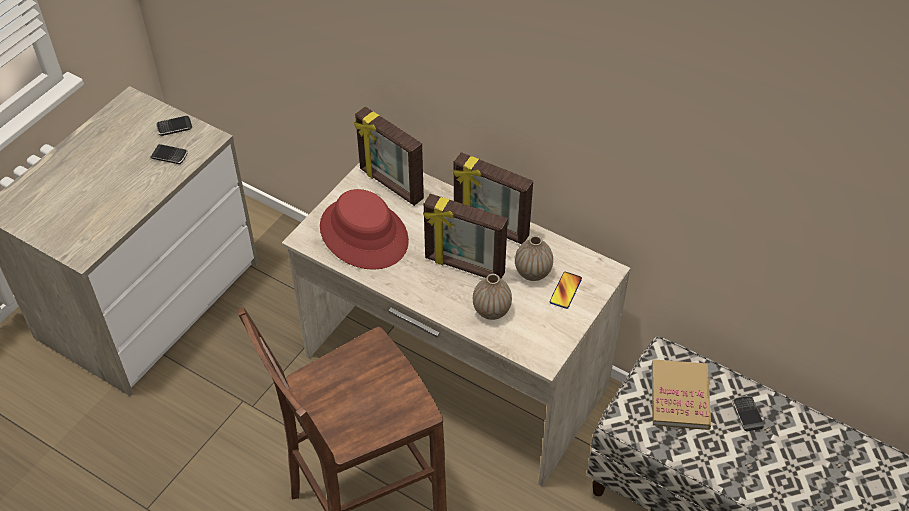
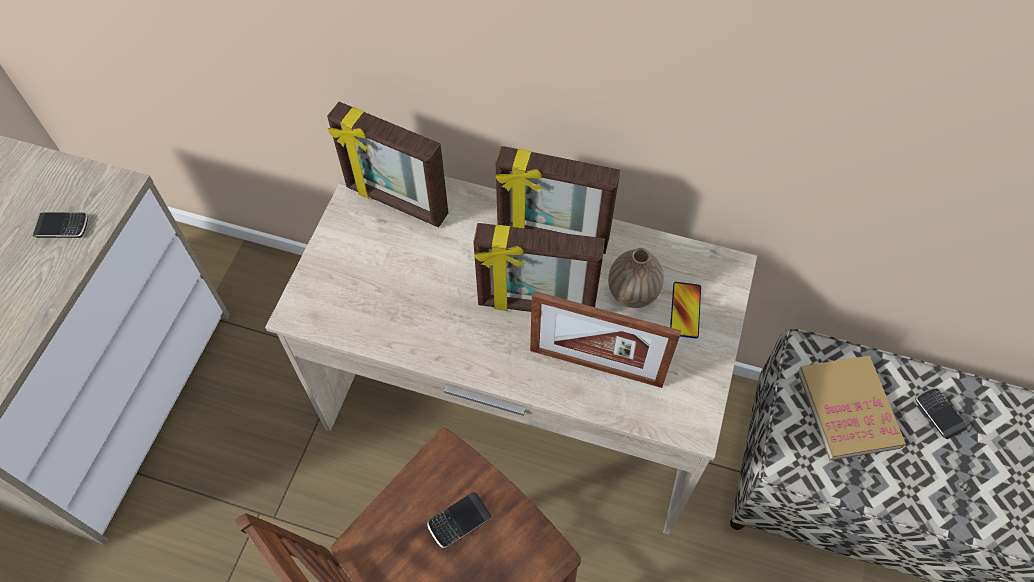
camera: 15 degrees left, 10 degrees up
phone [156,116,192,136] -> phone moved to [427,492,491,549]
red hat [320,189,409,270] -> none
vase [473,274,512,320] -> picture frame [530,291,681,388]

